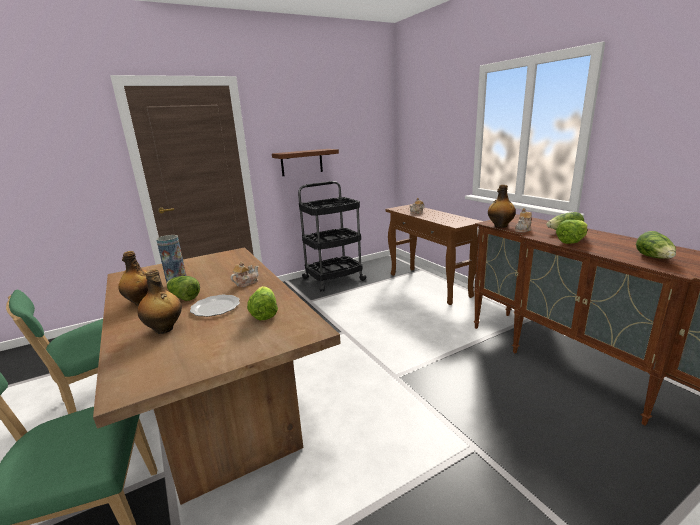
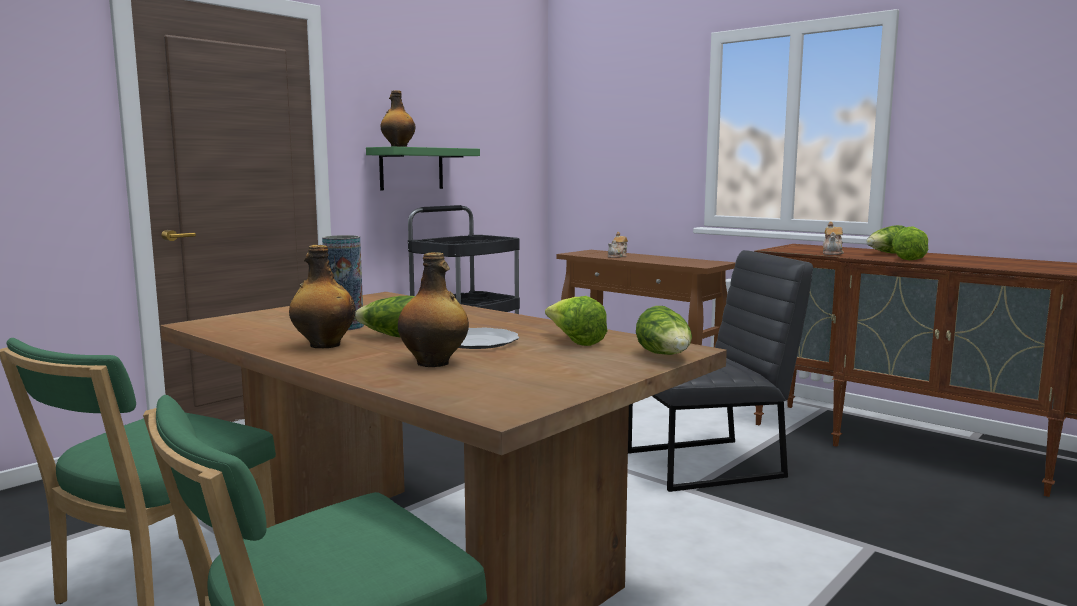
camera: 20 degrees left, 10 degrees down
teapot [231,262,259,287] -> none
brown shelf [272,149,339,176] -> green shelf [366,147,480,190]
bottle [488,185,516,228] -> bottle moved to [381,90,415,147]
lettuce [636,231,676,259] -> lettuce moved to [636,306,692,355]
none -> grey chair [628,250,813,492]

